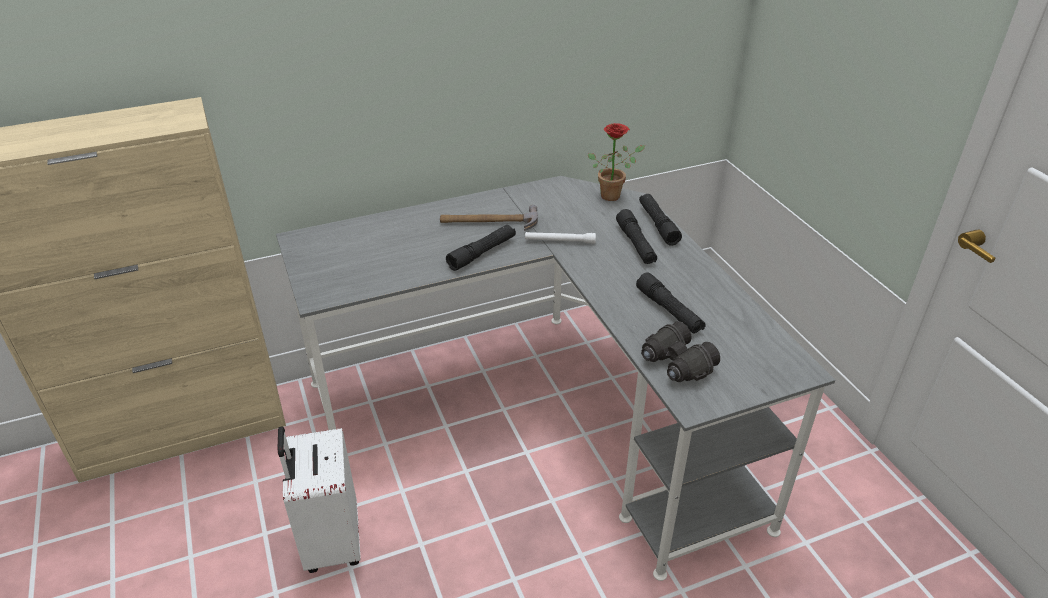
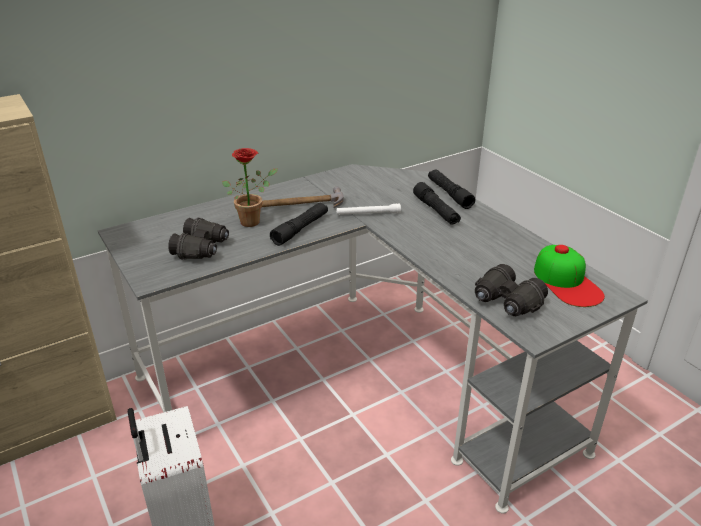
camera: 10 degrees left, 5 degrees down
potted plant [588,123,645,201] -> potted plant moved to [222,148,278,227]
black flashlight [636,272,706,334] -> none
none -> black binoculars [168,217,229,260]
none -> cap [534,245,605,307]

